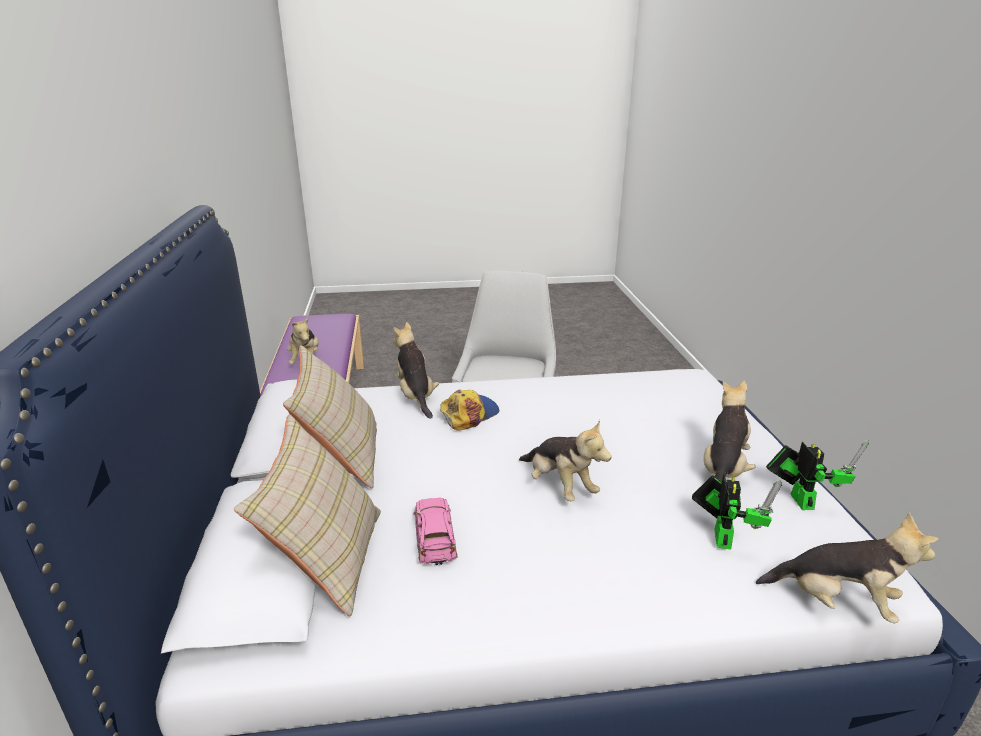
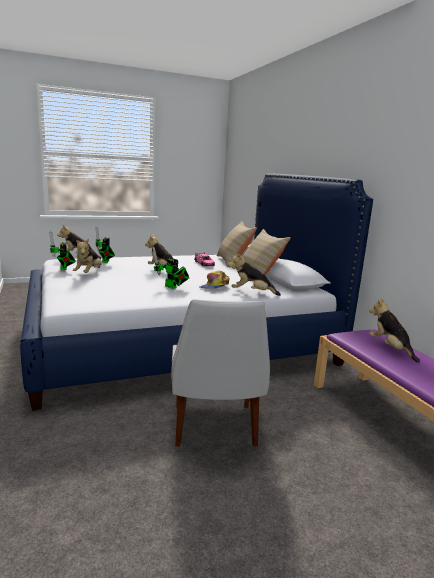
camera: 165 degrees right, 10 degrees down
plush toy [394,322,439,419] -> plush toy turned 135 degrees clockwise [228,252,281,296]
none -> toy robot [153,246,190,289]

